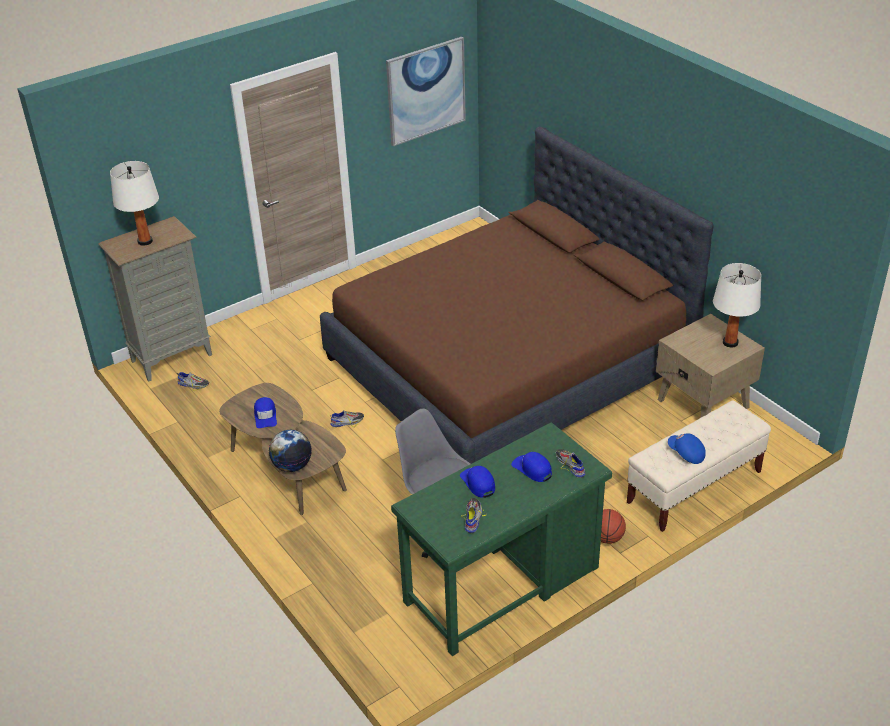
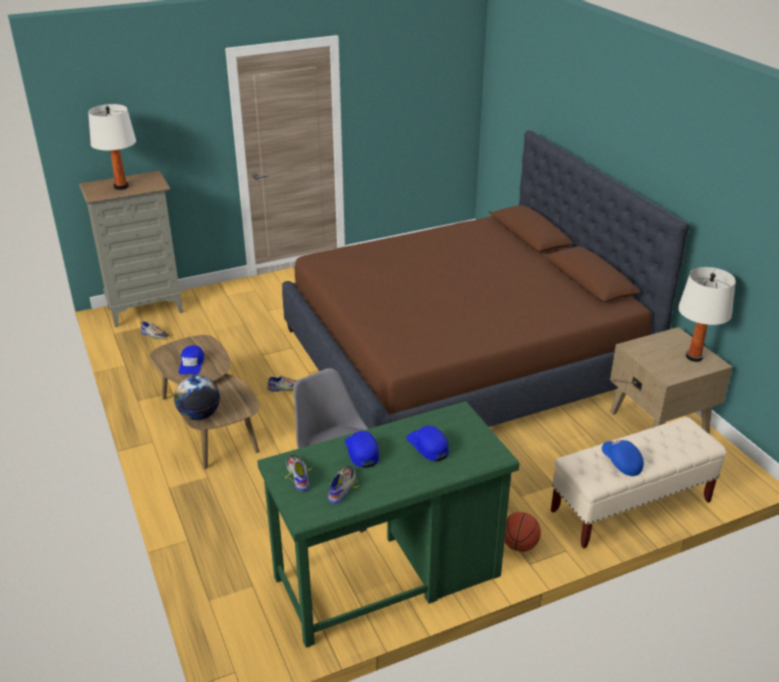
camera: 10 degrees right, 5 degrees down
picture [386,37,466,146] -> none
shoe [556,449,585,478] -> shoe moved to [285,455,312,491]

